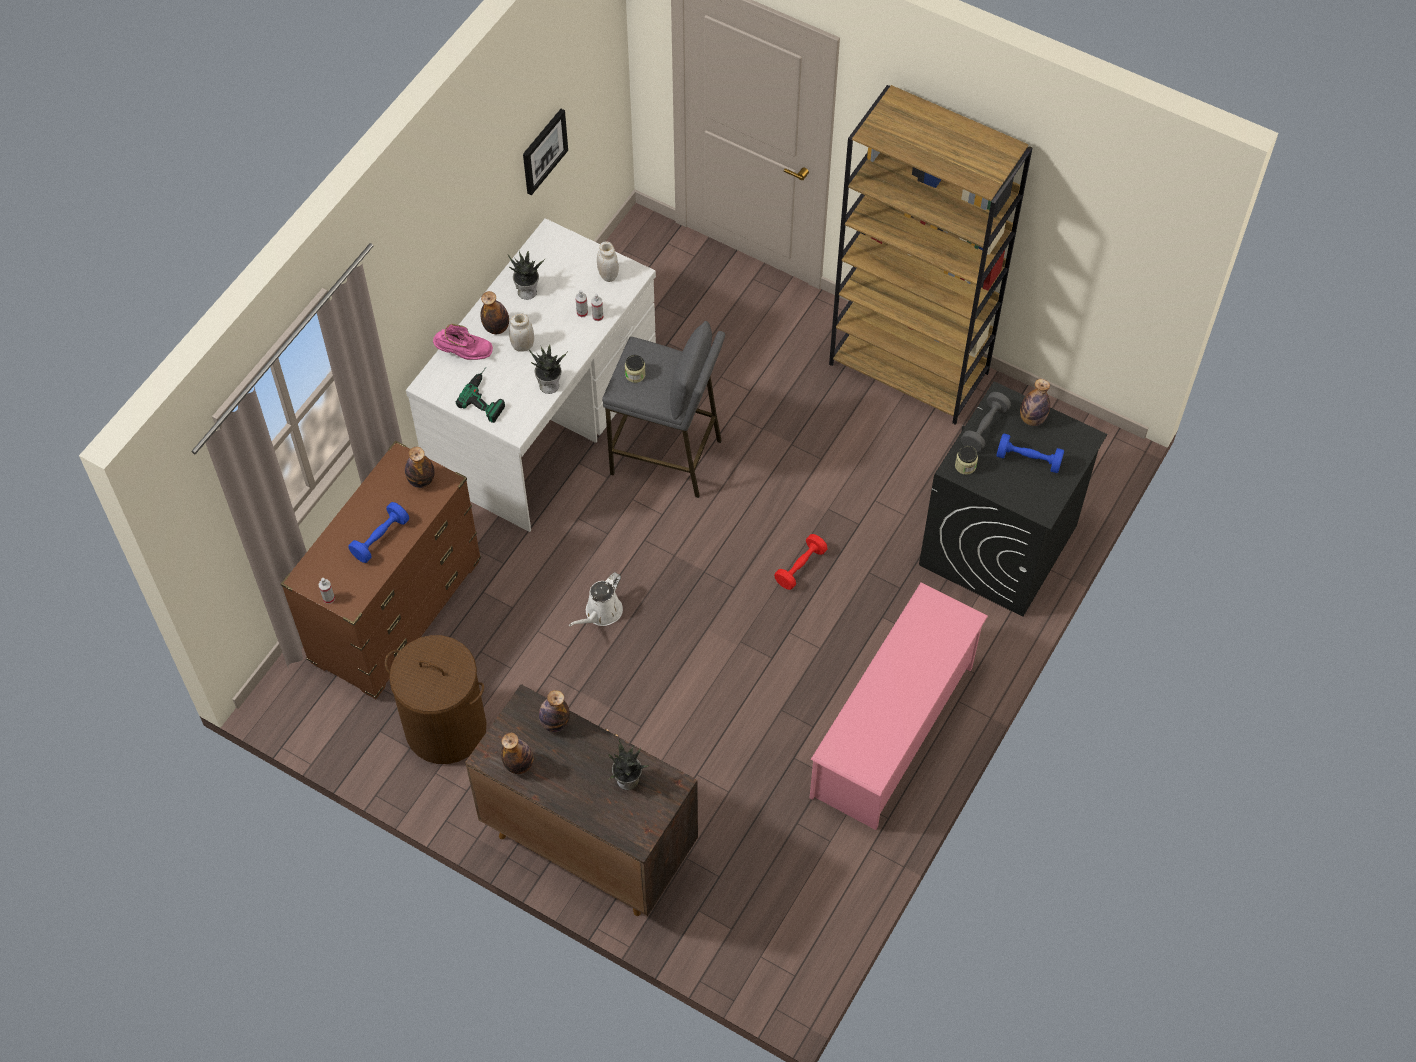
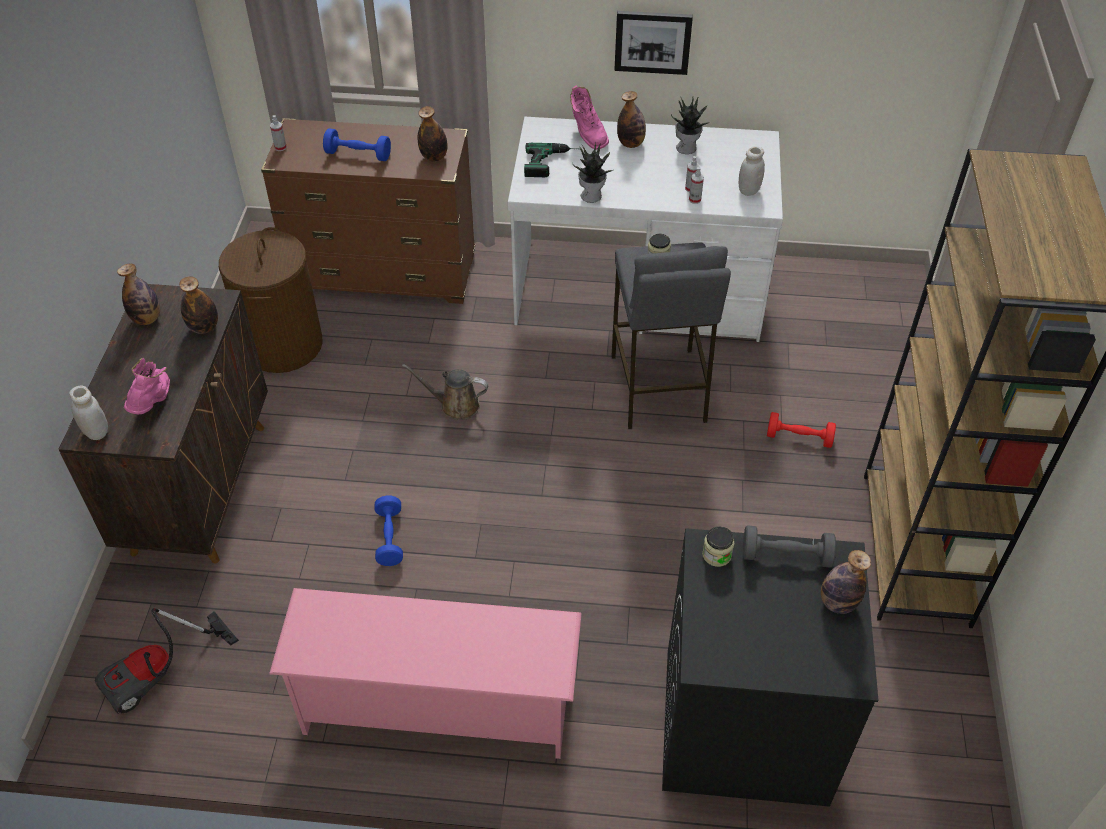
camera: 65 degrees right, 10 degrees down
white jar [509,314,534,352] -> white jar moved to [69,386,108,440]
picture [523,109,568,195] -> picture moved to [614,11,693,75]
white watering can [569,572,623,627] -> brown watering can [402,364,488,420]
potted plant [608,739,649,790] -> pink boot [124,358,170,414]
red dumbbell [774,534,828,590] -> red dumbbell moved to [767,412,836,448]
blue dumbbell [996,434,1064,473] -> blue dumbbell moved to [375,495,403,566]
none -> vacuum cleaner [95,608,239,715]

